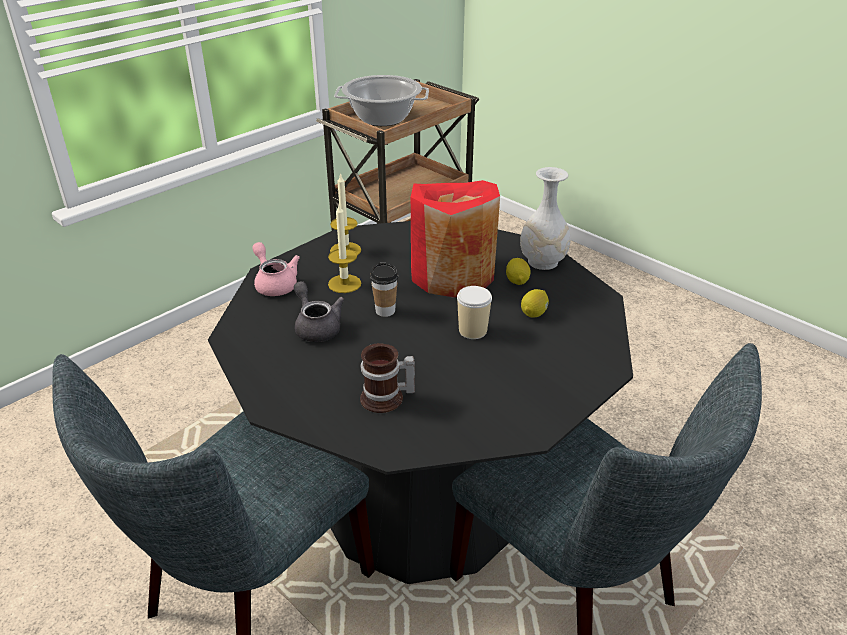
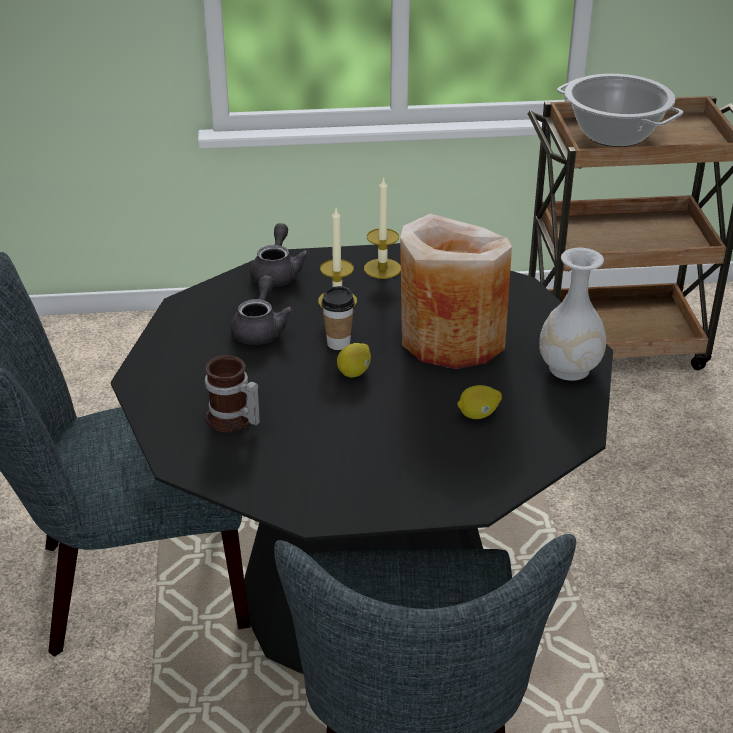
camera: 40 degrees right, 0 degrees up
pink teapot [252,242,300,296] -> grey teapot [250,223,309,287]
red vase [411,180,500,298] -> beige vase [400,213,512,369]
cup [457,286,492,339] -> none
lemon [506,258,531,285] -> lemon moved to [337,343,371,377]

